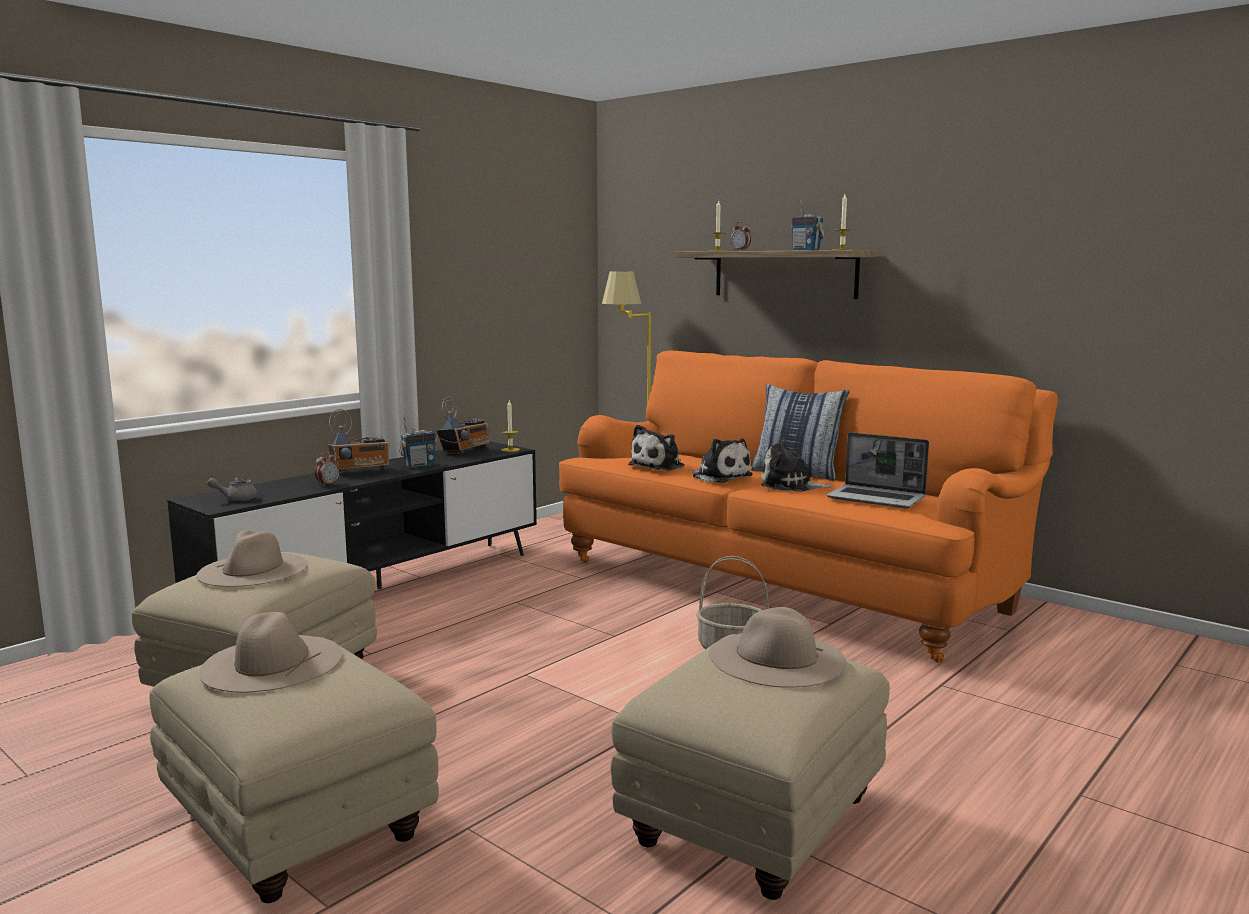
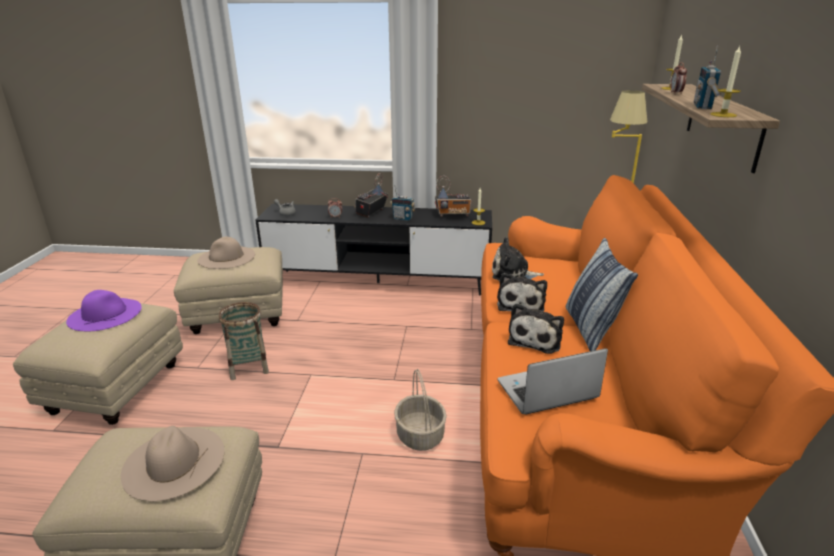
camera: 55 degrees right, 15 degrees up
beige hat [200,612,342,693] -> purple hat [66,290,142,331]
radio [328,409,389,474] -> radio turned 90 degrees clockwise [354,173,388,218]
plush toy [761,438,833,492] -> plush toy turned 135 degrees counterclockwise [508,303,564,354]
laptop [827,432,929,508] -> laptop turned 75 degrees clockwise [498,348,608,414]
none -> basket [218,302,269,380]

